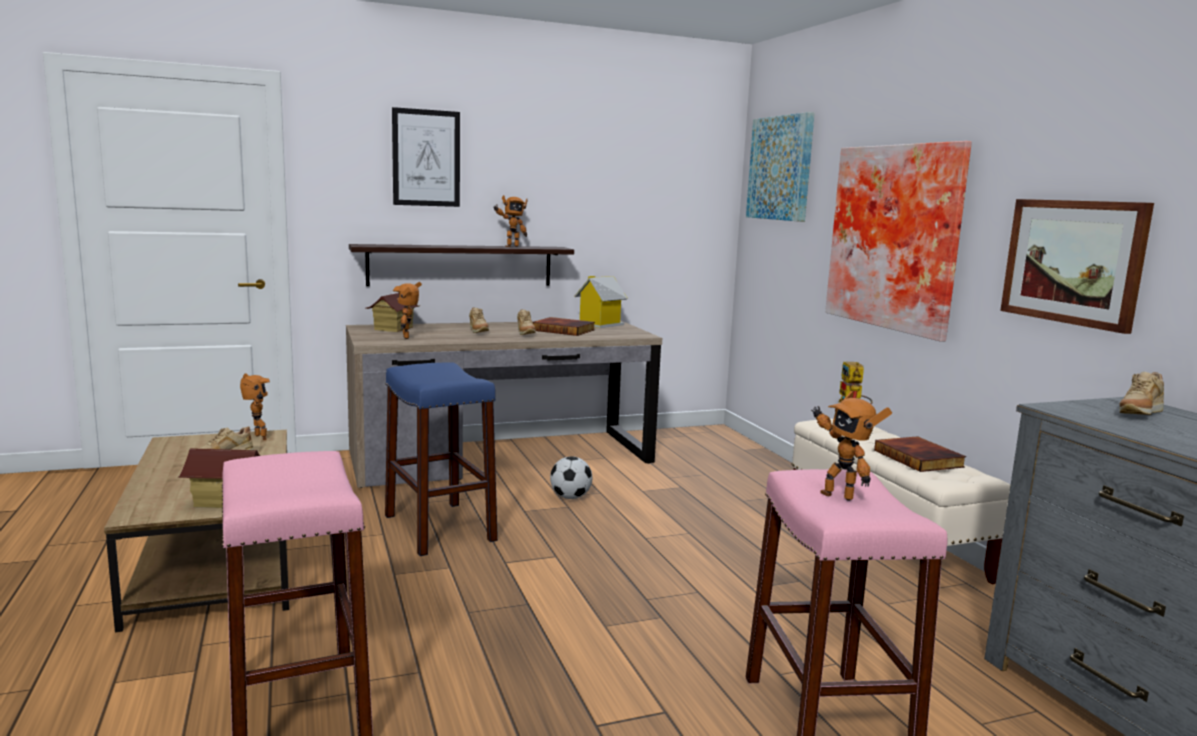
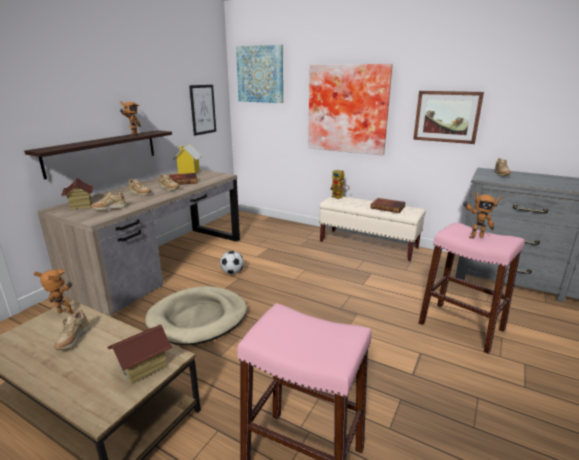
camera: 40 degrees left, 10 degrees up
blue stool [385,362,498,556] -> beige dog bed [145,286,247,345]
picture [392,107,460,207] -> picture moved to [189,85,216,136]
toy robot [393,282,422,339] -> beige shoe [91,192,126,210]

